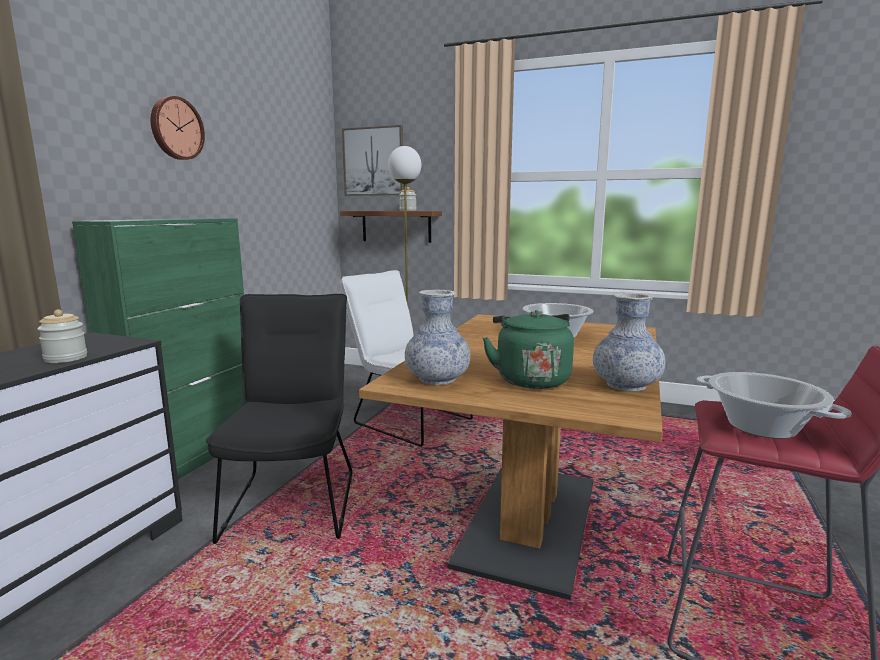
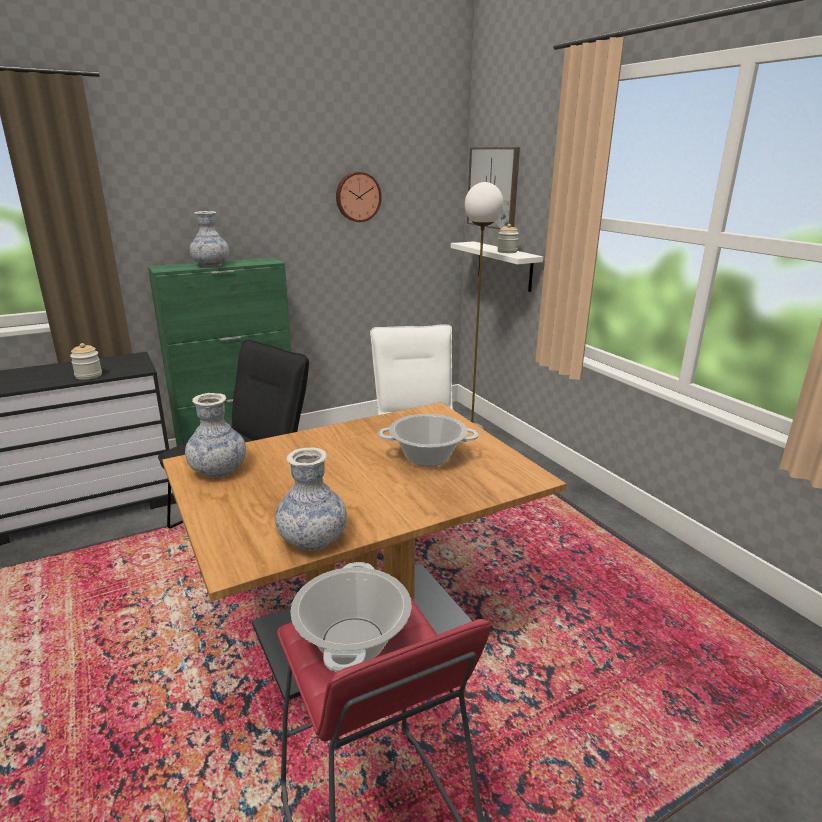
camera: 40 degrees right, 10 degrees up
wall clock [151,96,205,160] -> wall clock moved to [336,172,382,222]
brown shelf [340,211,442,243] -> white shelf [451,241,543,292]
green kettle [483,310,574,389] -> none
none -> vase [190,211,229,267]

